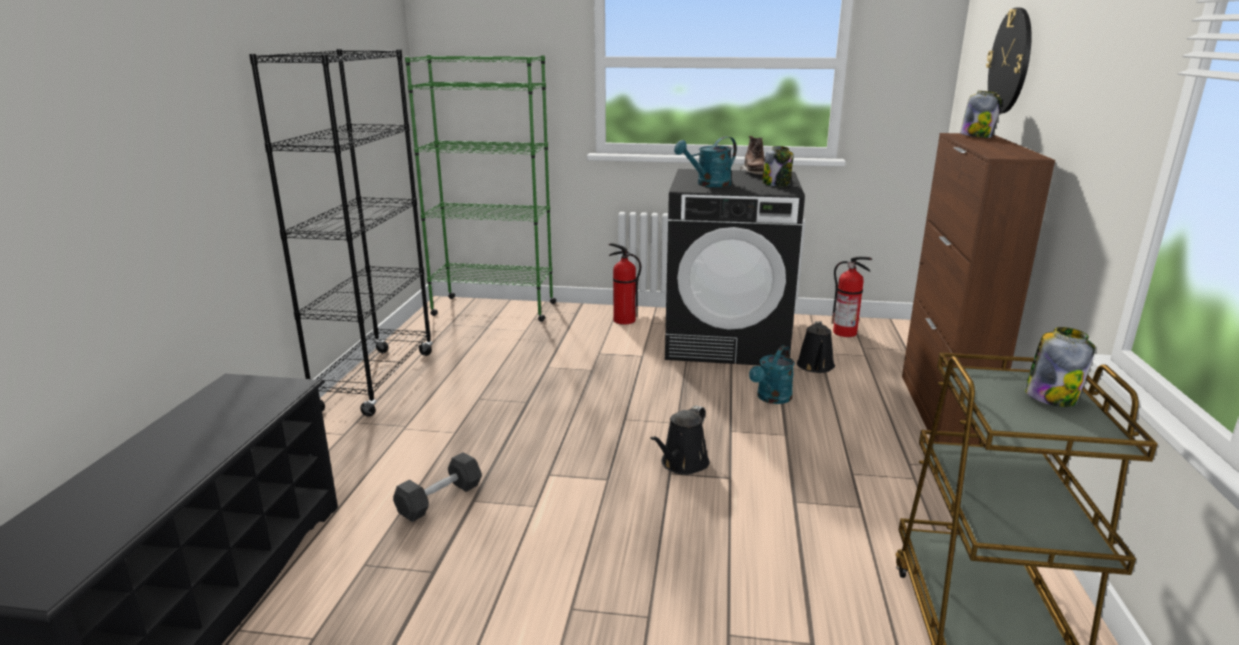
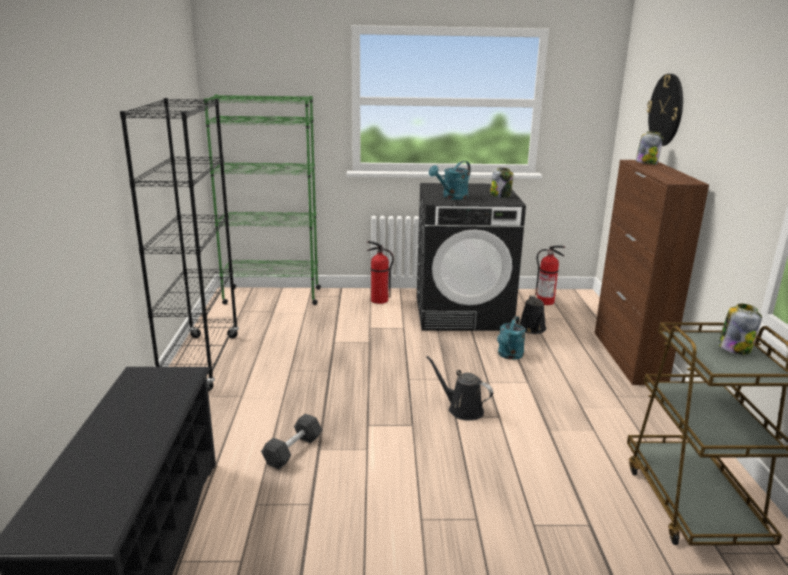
camera: 10 degrees left, 0 degrees up
black watering can [650,405,709,475] -> black watering can turned 105 degrees clockwise [426,355,493,421]
brown boot [740,136,765,175] -> none

